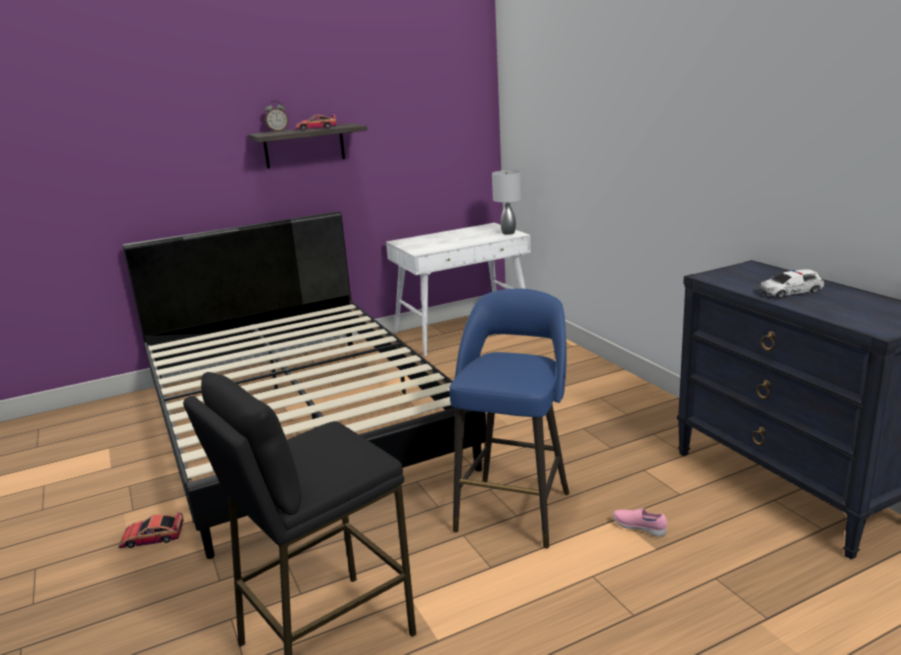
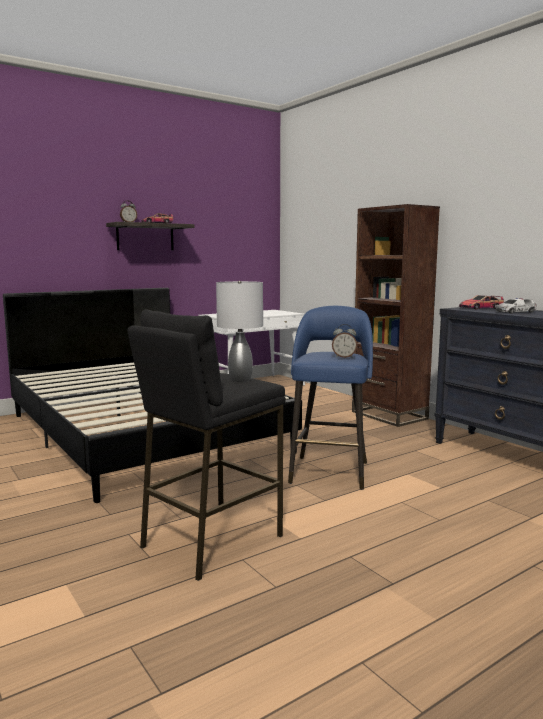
camera: 10 degrees left, 10 degrees down
toy car [119,512,184,548] -> toy car moved to [459,295,504,310]
grey table lamp [492,170,522,235] -> grey table lamp moved to [216,281,263,382]
pink shoe [613,508,667,537] -> none
none -> alarm clock [332,324,357,358]
none -> brown bookcase [352,204,440,427]

